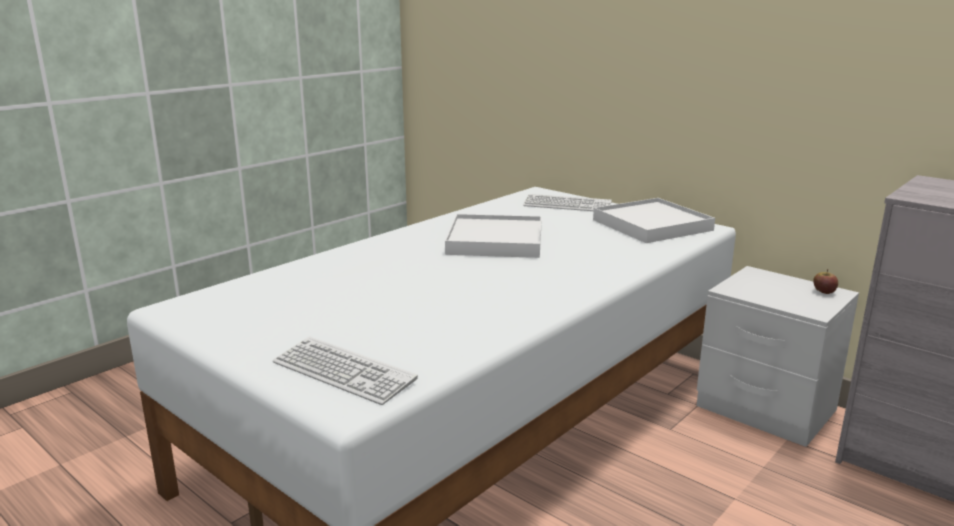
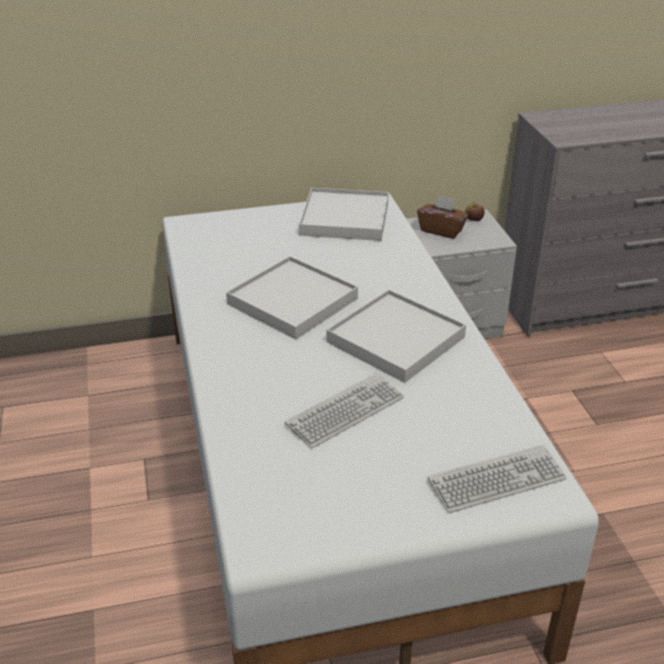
camera: 55 degrees left, 15 degrees up
keyboard [523,194,612,211] -> keyboard moved to [285,373,404,448]
none -> white tray [327,290,466,383]
none -> brown tissue box [417,195,469,239]

